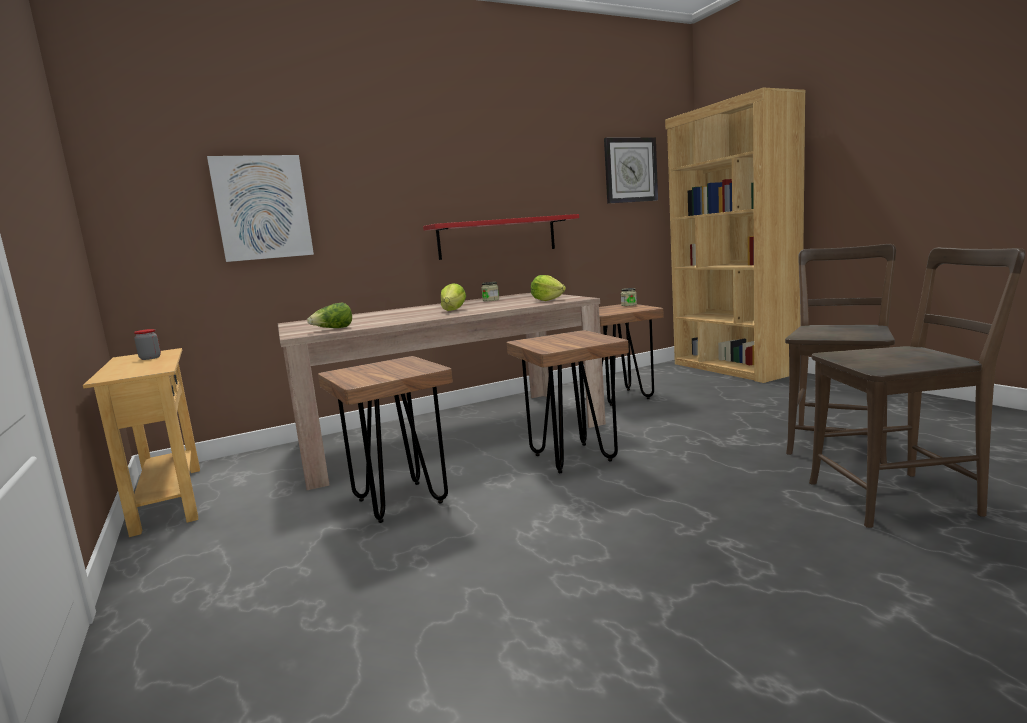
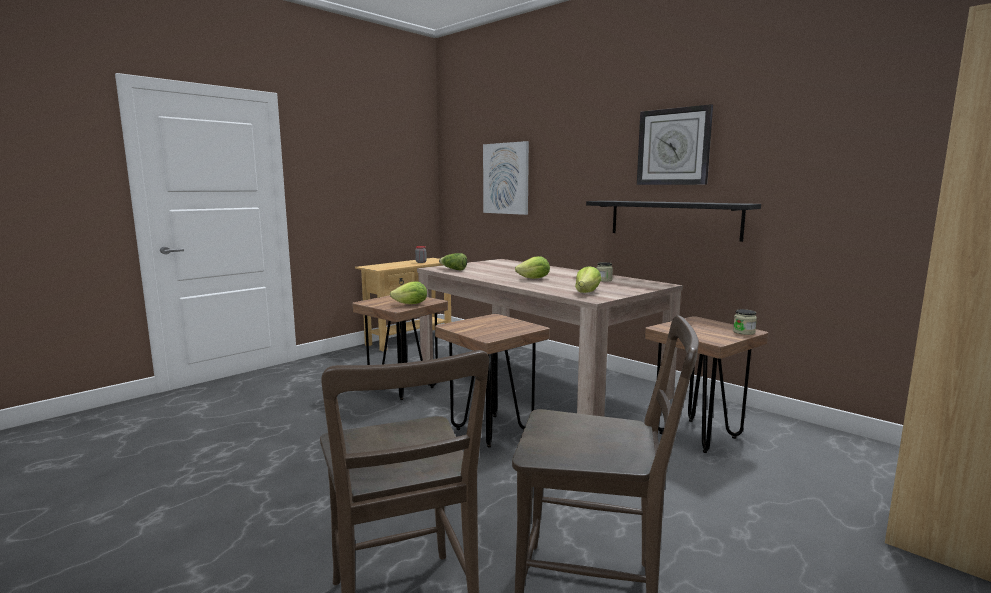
camera: 70 degrees right, 0 degrees up
red shelf [423,214,579,260] -> black shelf [586,201,761,242]
wall clock [604,138,658,204] -> wall clock moved to [637,104,713,185]
none -> lettuce [390,281,427,304]

